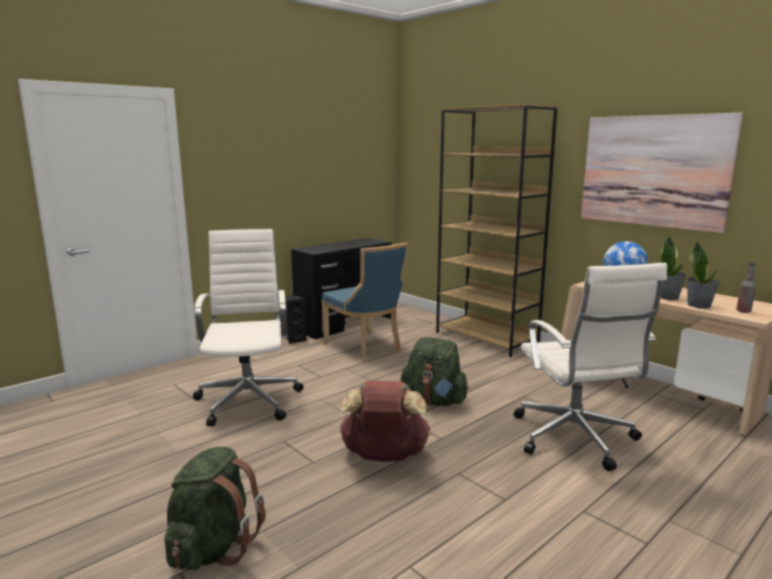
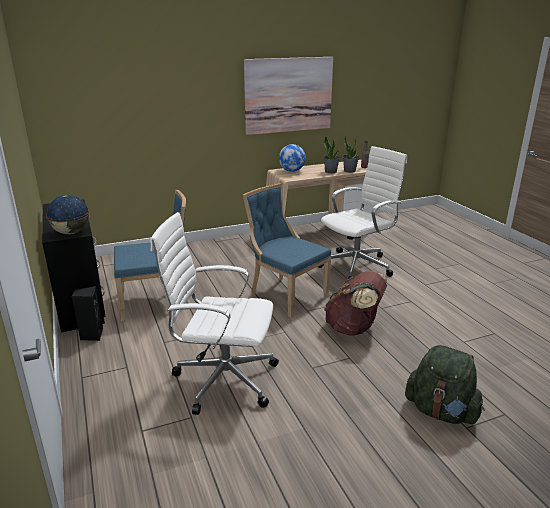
camera: 70 degrees left, 10 degrees up
green backpack [401,337,469,406] -> blue chair [243,184,331,318]
brown bookcase [436,104,557,357] -> none
white office chair [514,263,667,471] -> white office chair turned 45 degrees counterclockwise [318,146,407,279]
none -> globe [46,195,90,234]

